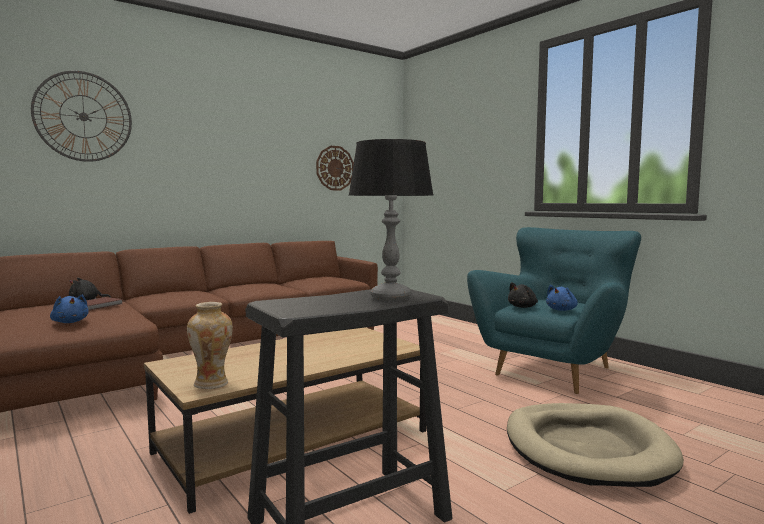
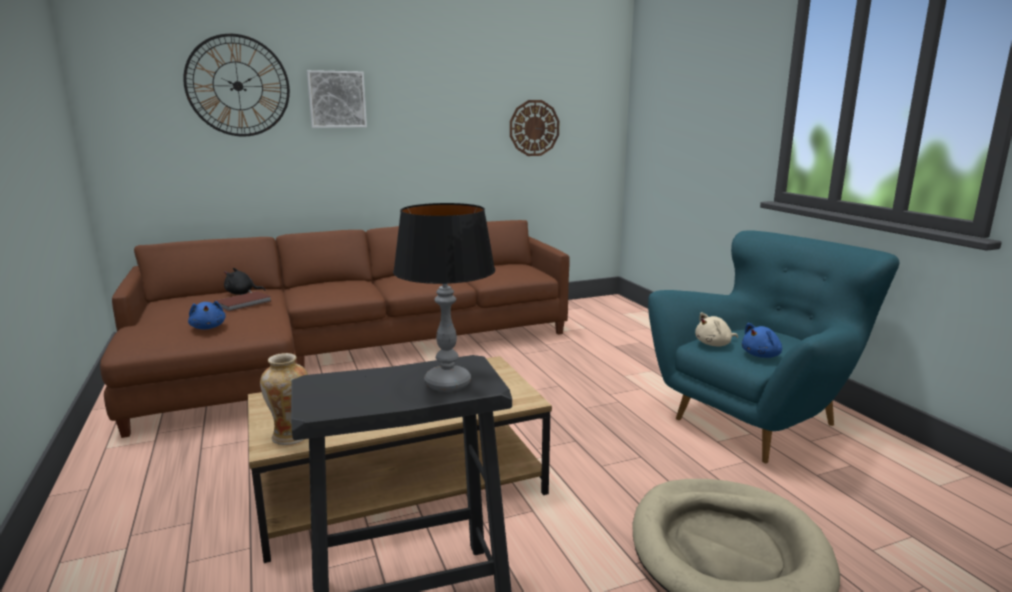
camera: 15 degrees right, 10 degrees up
black plush toy [508,282,538,308] -> beige plush toy [695,312,738,346]
none -> picture [307,70,367,128]

